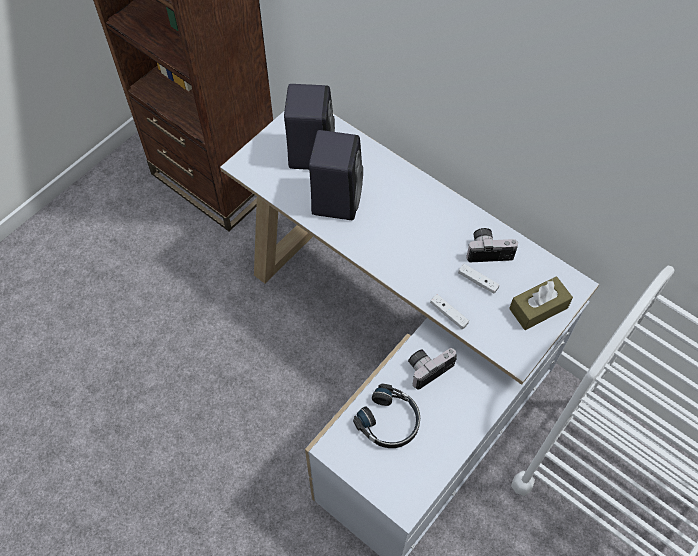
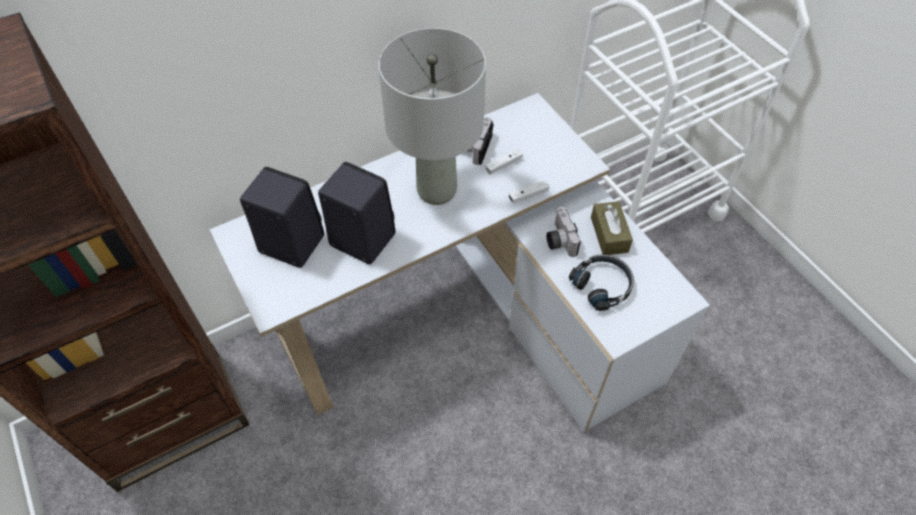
camera: 70 degrees left, 5 degrees down
brown tissue box [509,276,573,330] -> brown tissue box moved to [591,201,633,255]
none -> grey table lamp [378,28,486,205]

